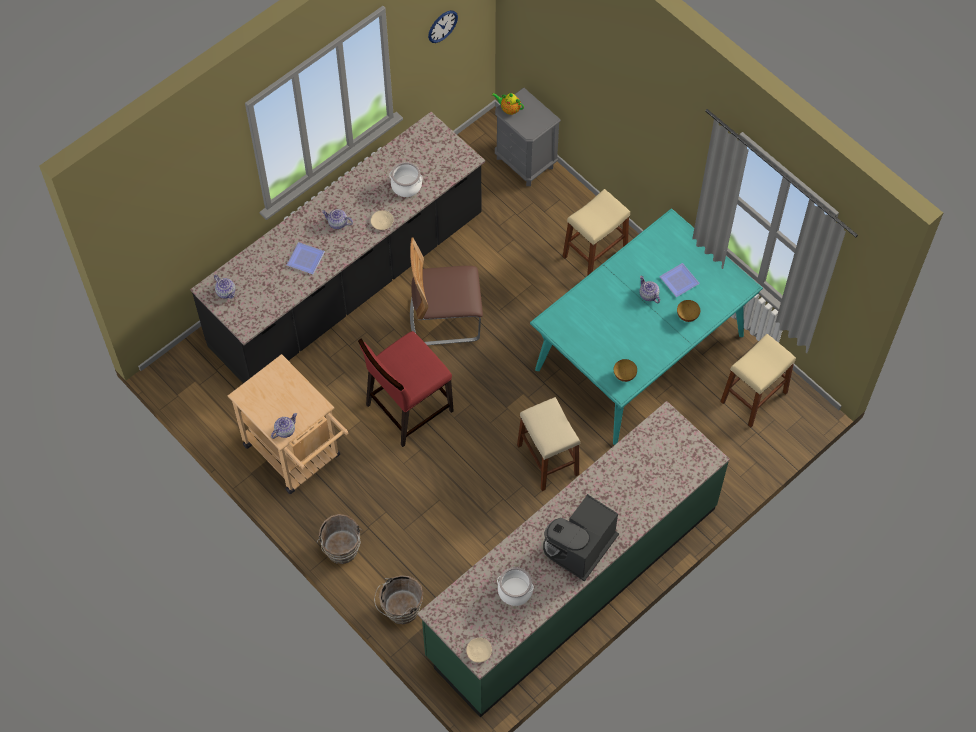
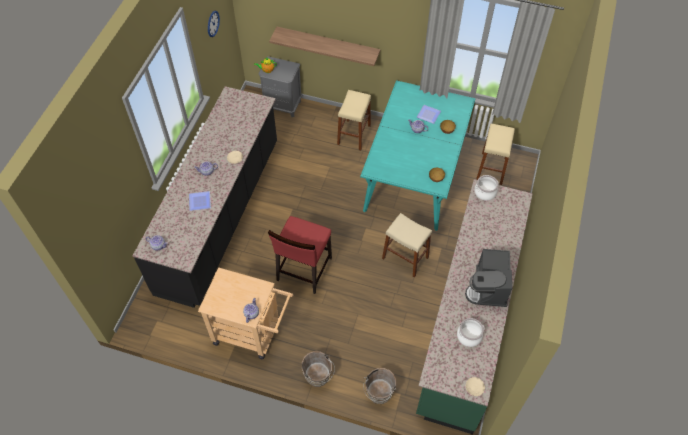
camera: 30 degrees left, 5 degrees down
cooking pot [389,162,423,197] -> cooking pot moved to [474,175,499,201]
chair [410,237,483,345] -> none
none -> shelf [269,27,380,66]

